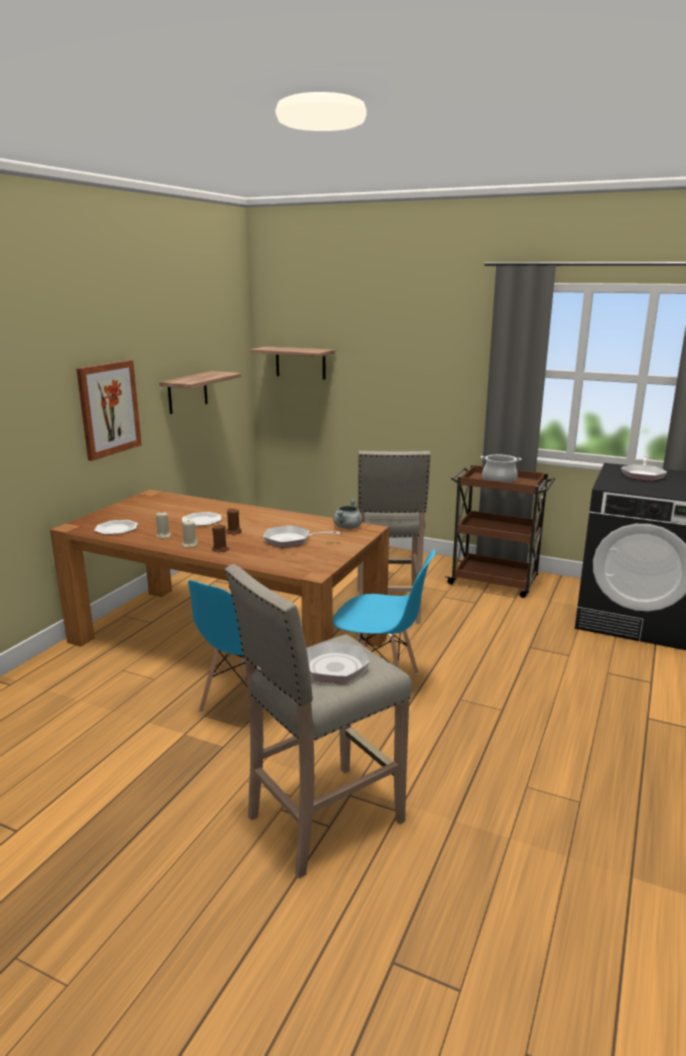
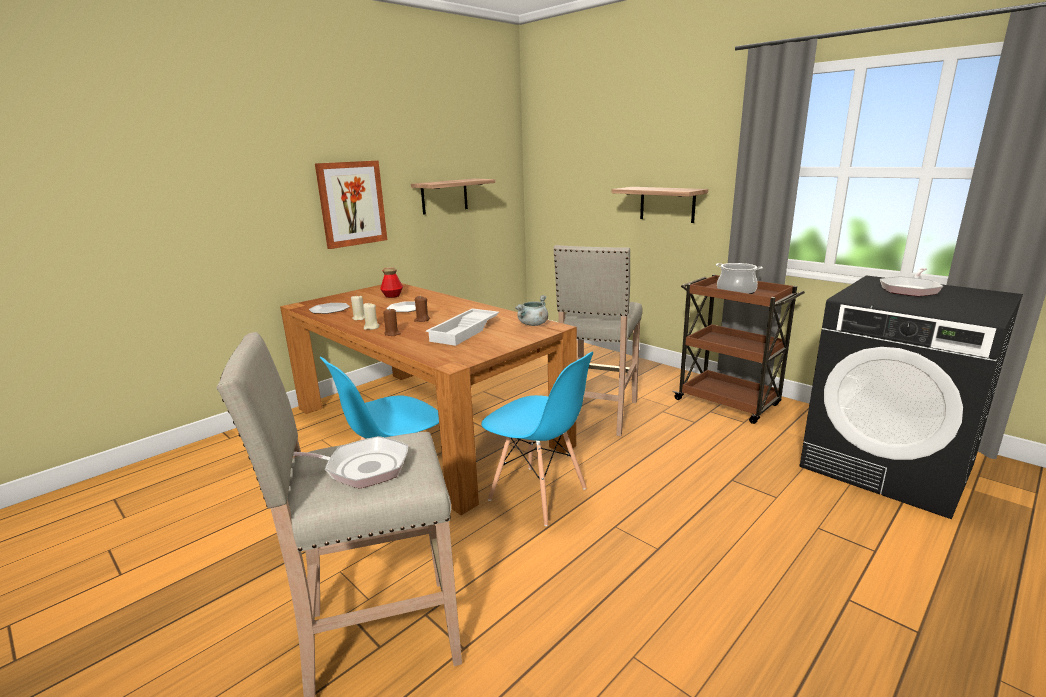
camera: 20 degrees right, 0 degrees up
shelf [250,346,335,379] -> shelf moved to [612,187,708,223]
frying pan [263,525,341,548] -> white tray [426,308,499,346]
none -> bottle [380,267,403,298]

